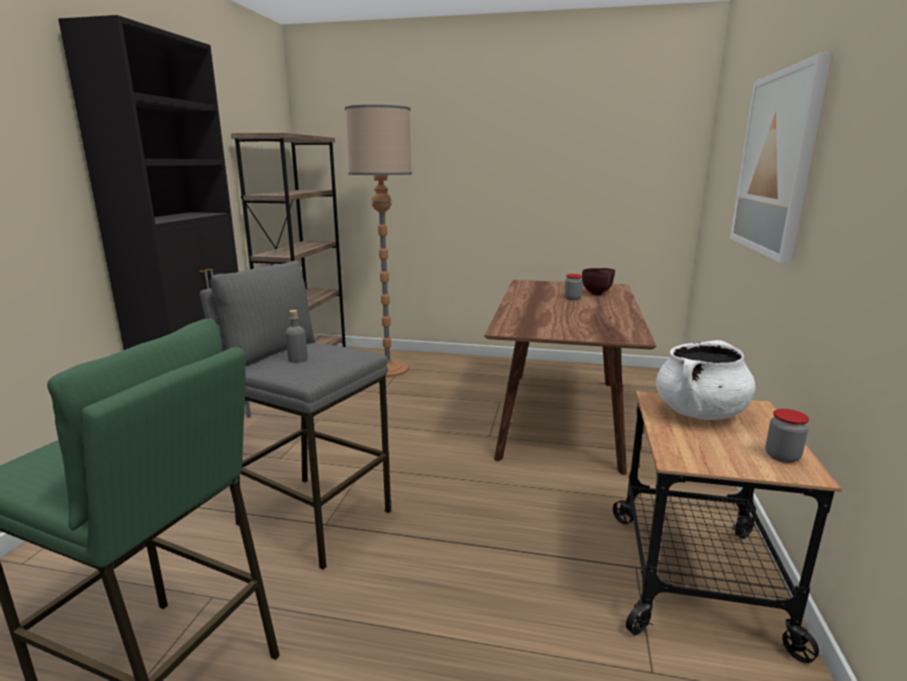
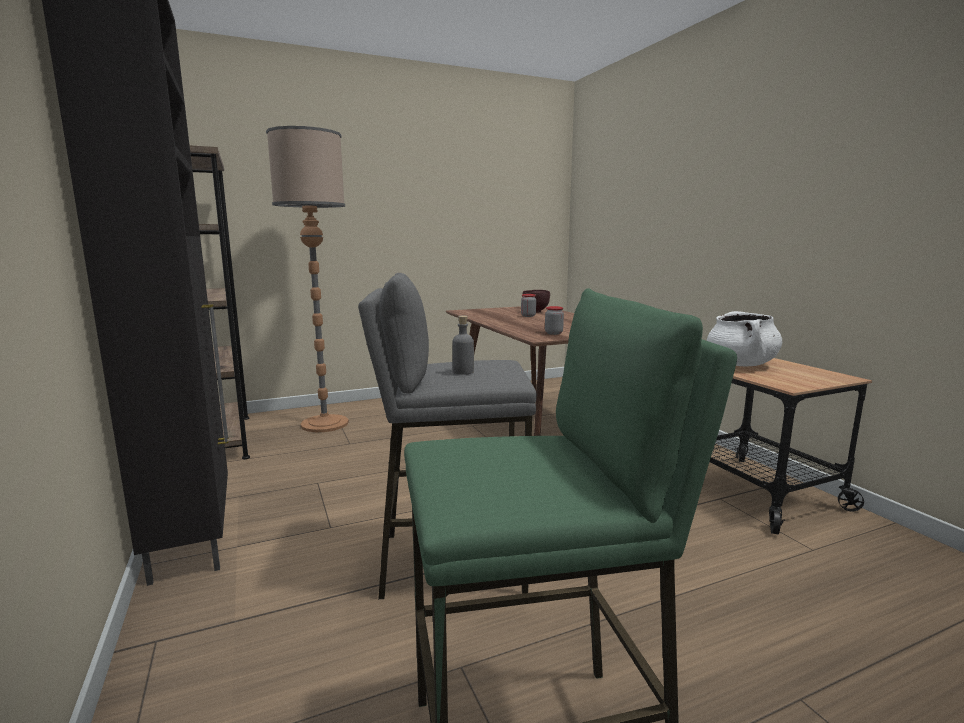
camera: 35 degrees left, 5 degrees down
picture [730,53,832,263] -> none
jar [765,409,809,463] -> jar moved to [545,306,564,335]

